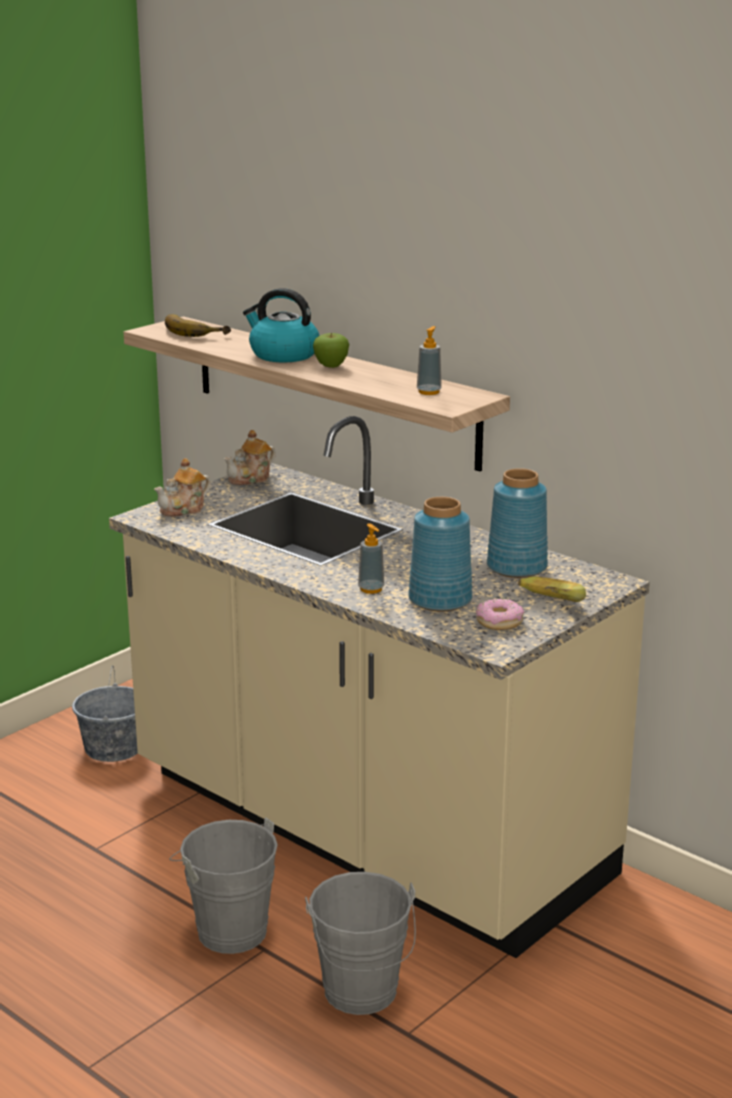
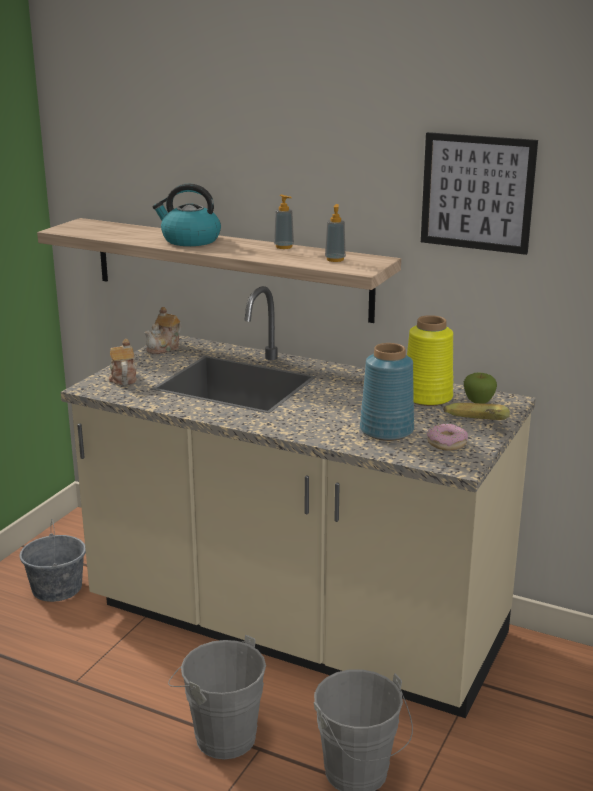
camera: 15 degrees left, 0 degrees up
teapot [154,458,211,517] -> teapot turned 135 degrees clockwise [109,339,137,385]
banana [165,314,231,337] -> none
apple [313,333,349,368] -> apple moved to [464,372,497,404]
soap dispenser [358,523,384,594] -> soap dispenser moved to [274,195,294,249]
blue vase [487,468,548,578] -> yellow vase [407,315,453,406]
none -> picture [421,132,538,255]

